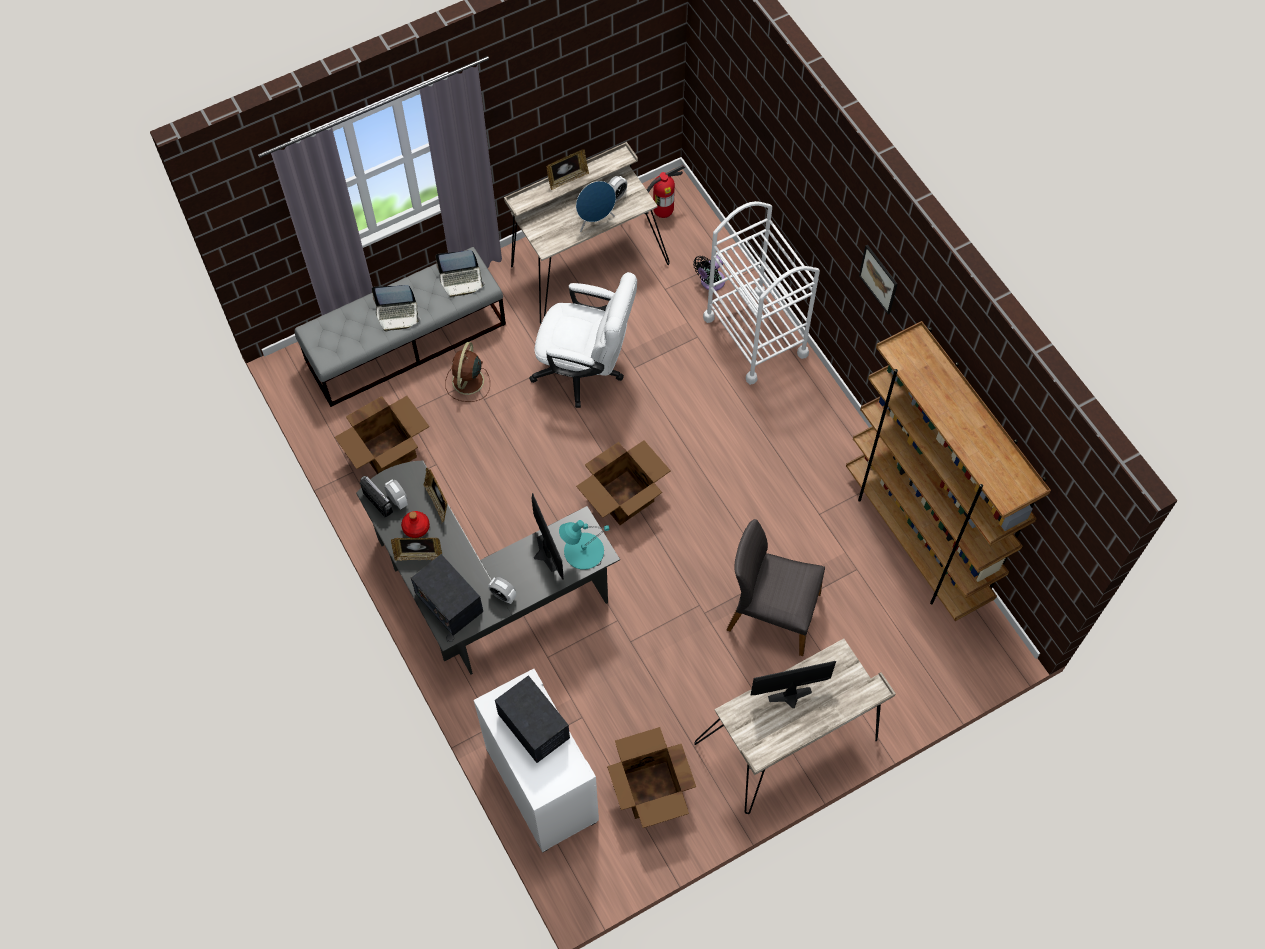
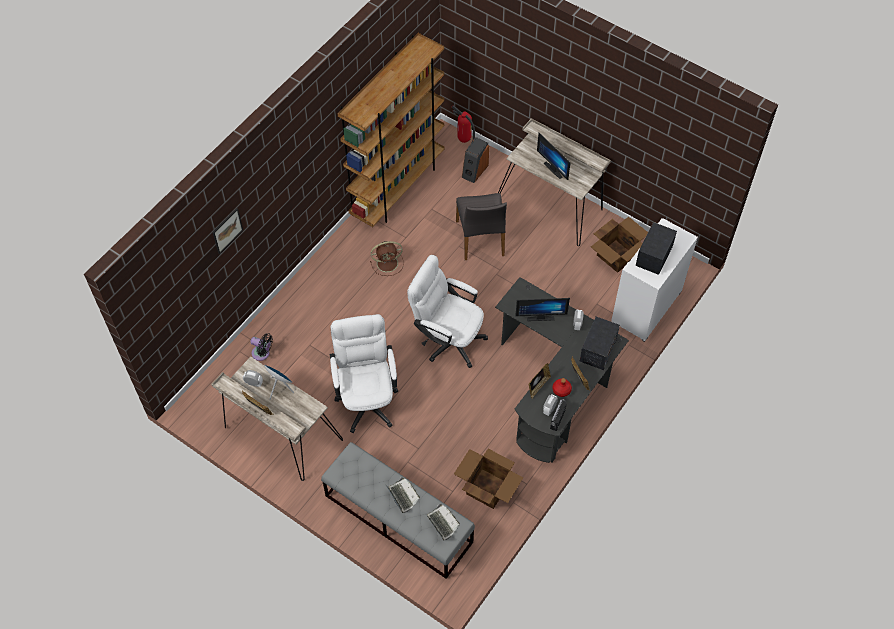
camera: 115 degrees left, 5 degrees down
laptop [435,250,485,297] -> laptop moved to [427,504,460,541]
brown fan [445,342,490,402] -> brown fan moved to [370,241,404,276]
monitor [531,493,564,580] -> monitor turned 135 degrees counterclockwise [515,298,570,321]
turquoise table lamp [559,520,610,570] -> none
cardboard box [576,440,671,525] -> white office chair [407,255,488,368]
fire extinguisher [644,165,685,218] -> fire extinguisher moved to [452,105,475,143]
white cart [703,201,820,385] -> none
picture [859,245,897,314] -> picture moved to [213,208,243,254]
none -> speaker [462,137,489,183]

